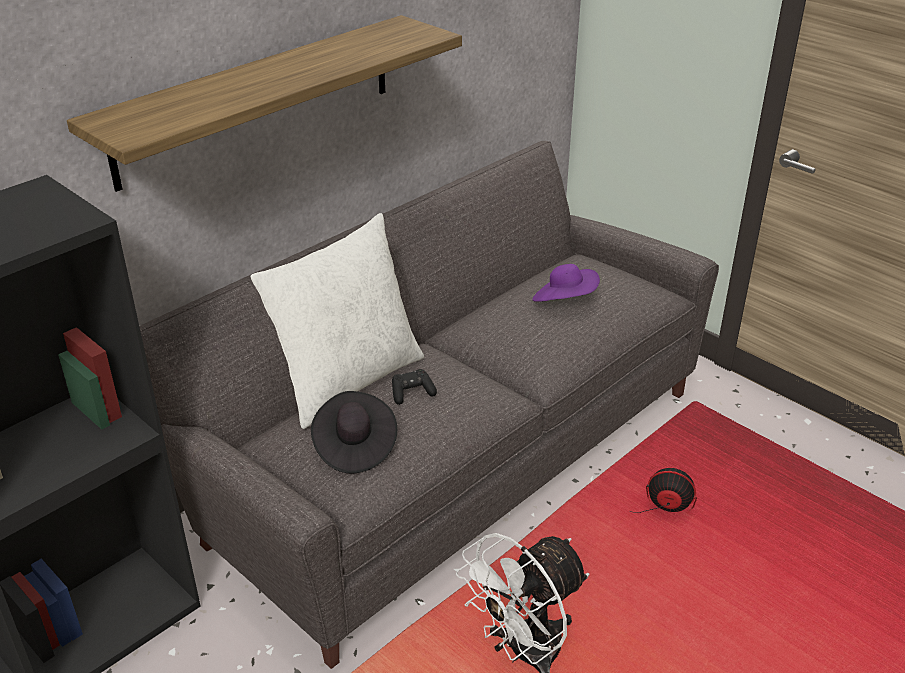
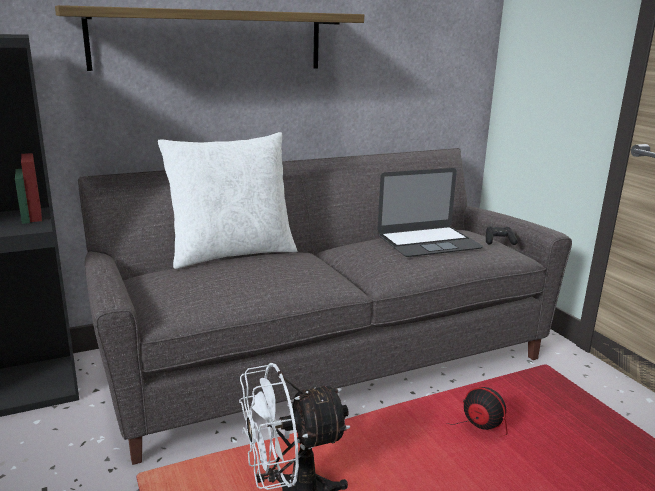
camera: 20 degrees right, 15 degrees down
black hat [311,391,397,474] -> none
black game controller [392,369,437,405] -> black game controller moved to [486,227,518,245]
purple hat [532,264,600,301] -> laptop [377,168,483,257]

